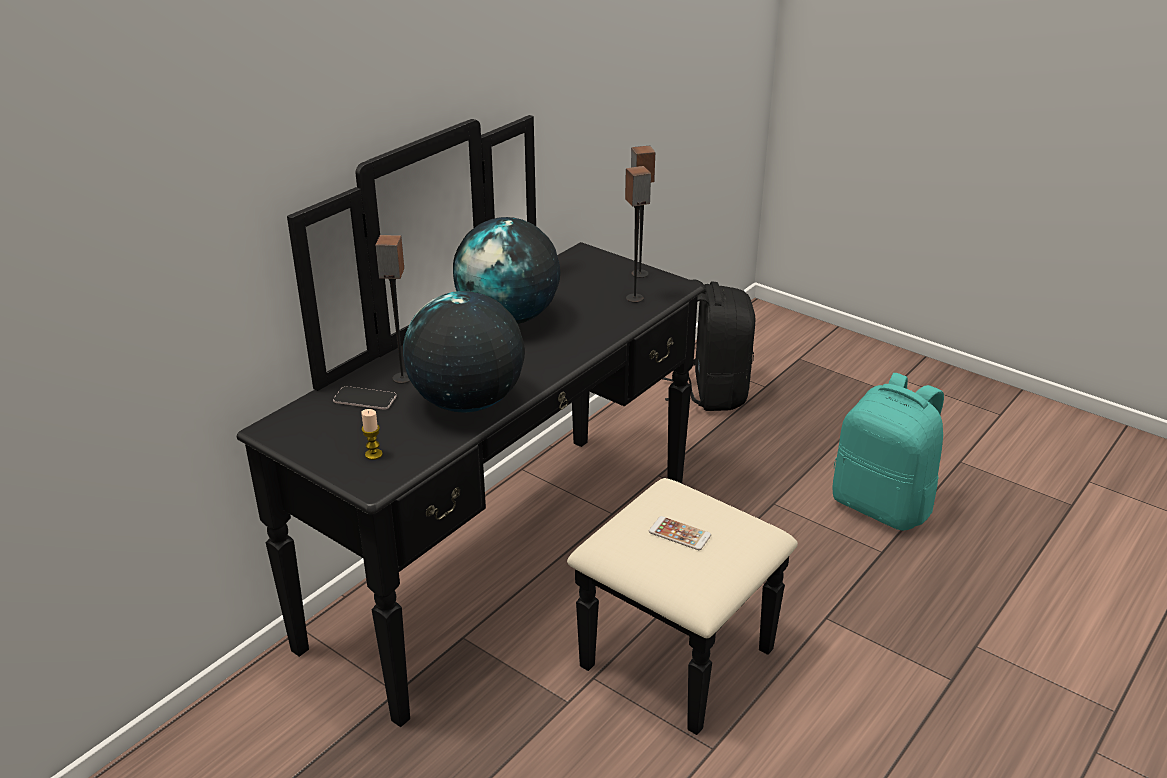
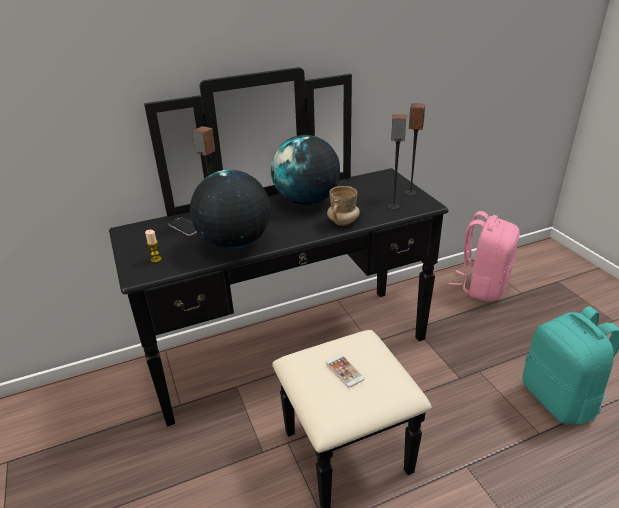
camera: 30 degrees right, 0 degrees up
black backpack [663,280,756,411] -> pink backpack [449,211,520,301]
none -> beige mug [327,186,360,226]

